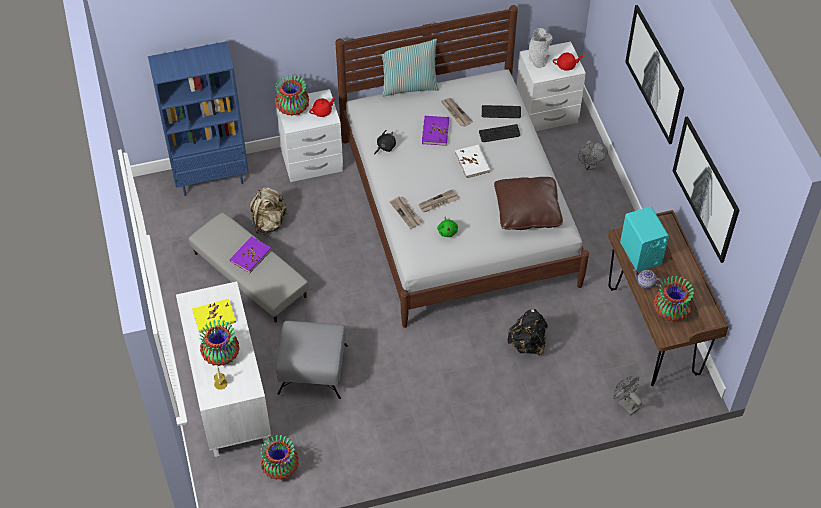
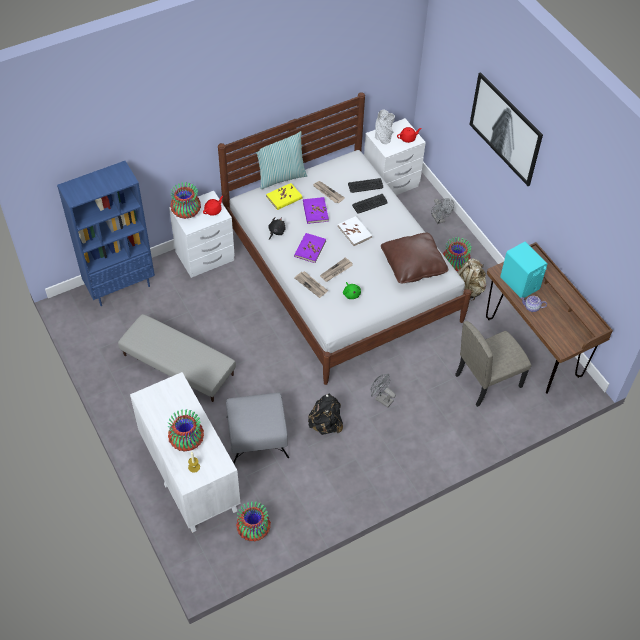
camera: 15 degrees left, 0 degrees up
yellow book [192,298,236,333] -> yellow book moved to [266,183,302,210]
purple book [230,236,272,273] -> purple book moved to [294,233,326,263]
beige backpack [249,187,287,235] -> beige backpack moved to [457,259,487,300]
black backpack [507,309,548,356] -> black backpack moved to [308,394,343,435]
grey fan [613,376,642,415] -> grey fan moved to [370,374,396,407]
vase [654,276,694,321] -> vase moved to [443,237,472,271]
picture [673,116,739,263] -> none
none -> beige chair [455,321,532,407]

